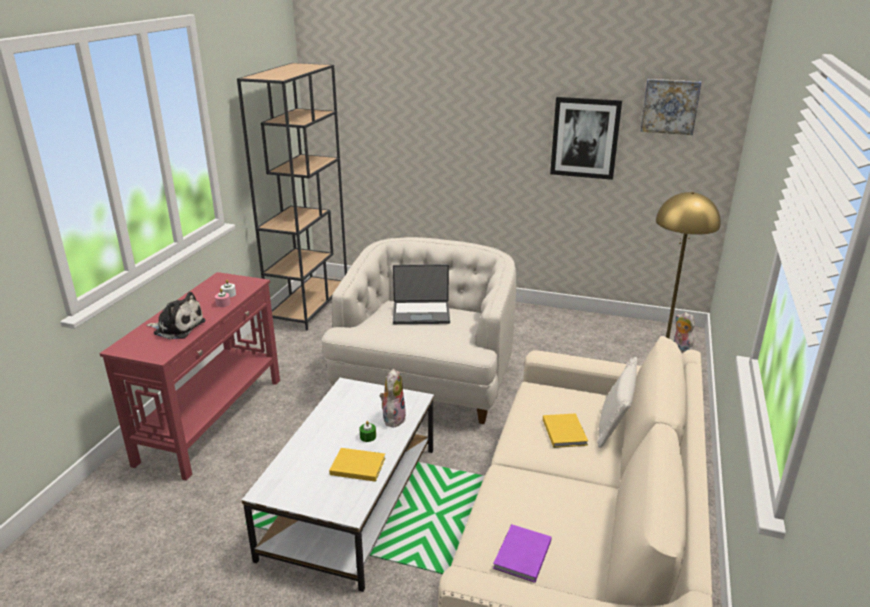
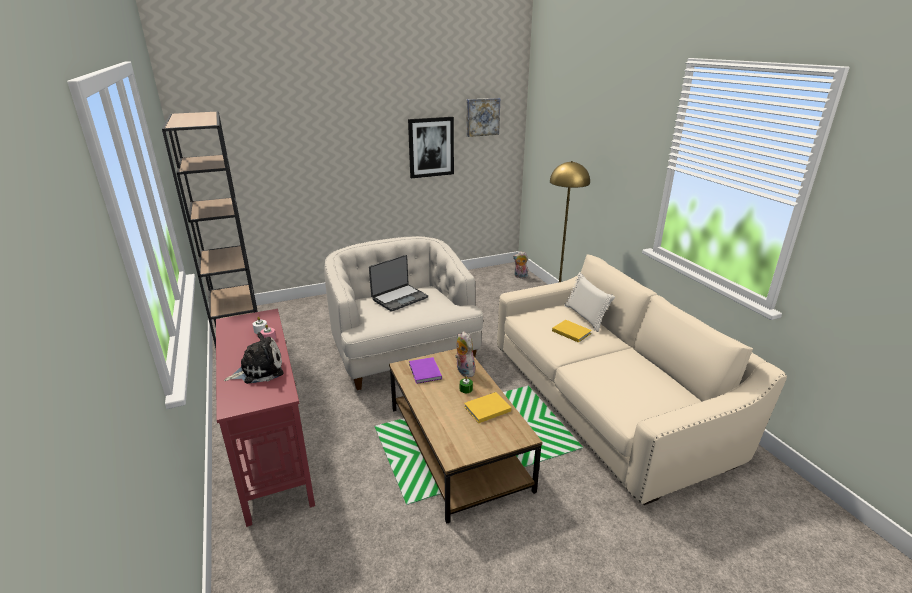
camera: 40 degrees left, 0 degrees up
white coffee table [242,378,434,592] -> brown coffee table [389,349,542,524]
purple book [493,524,551,583] -> purple book moved to [409,357,442,384]

